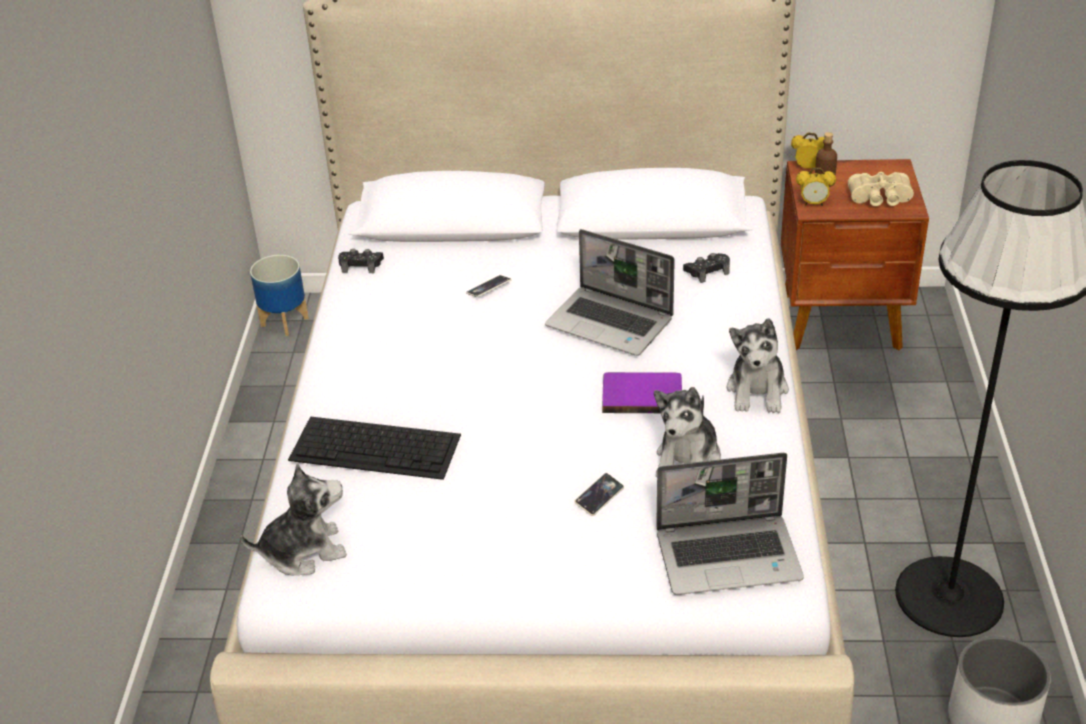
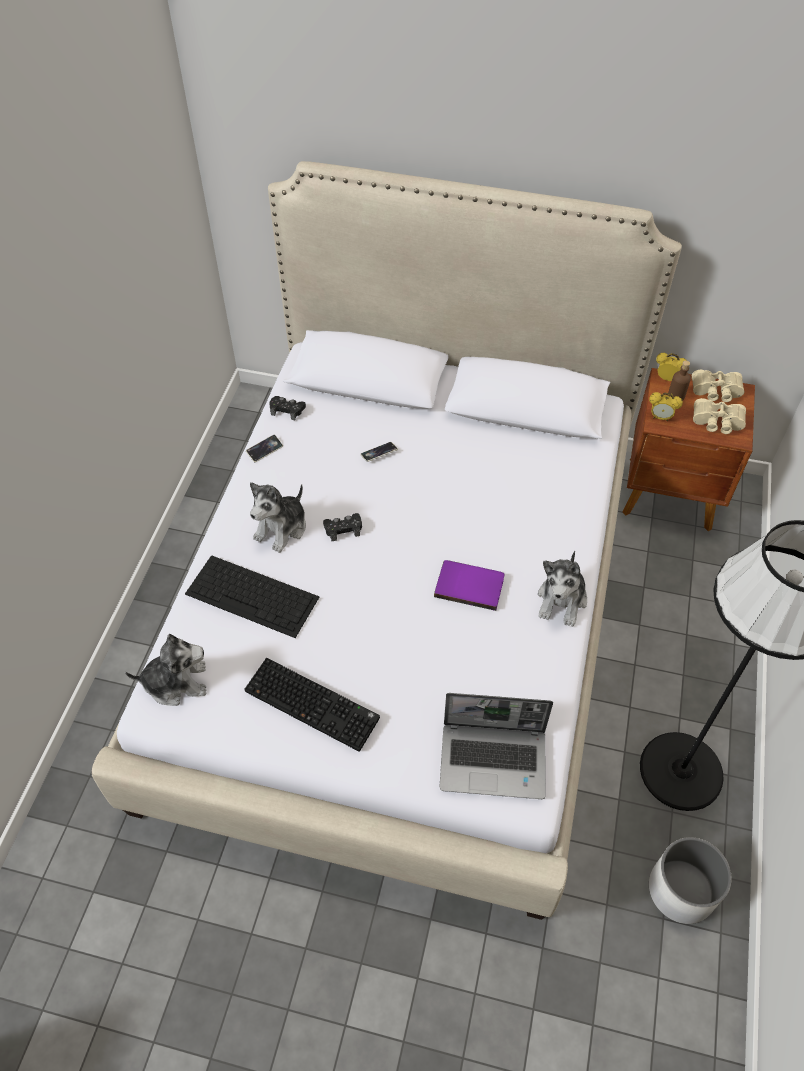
camera: 10 degrees right, 15 degrees up
planter [250,255,309,336] -> none
laptop [545,229,675,356] -> none
phone [574,473,624,516] -> phone moved to [246,435,283,462]
plush toy [654,387,721,477] -> plush toy moved to [250,482,306,553]
black game controller [683,253,730,283] -> black game controller moved to [323,513,362,541]
none -> keyboard [244,658,380,752]
none -> beige binoculars [692,370,744,402]

